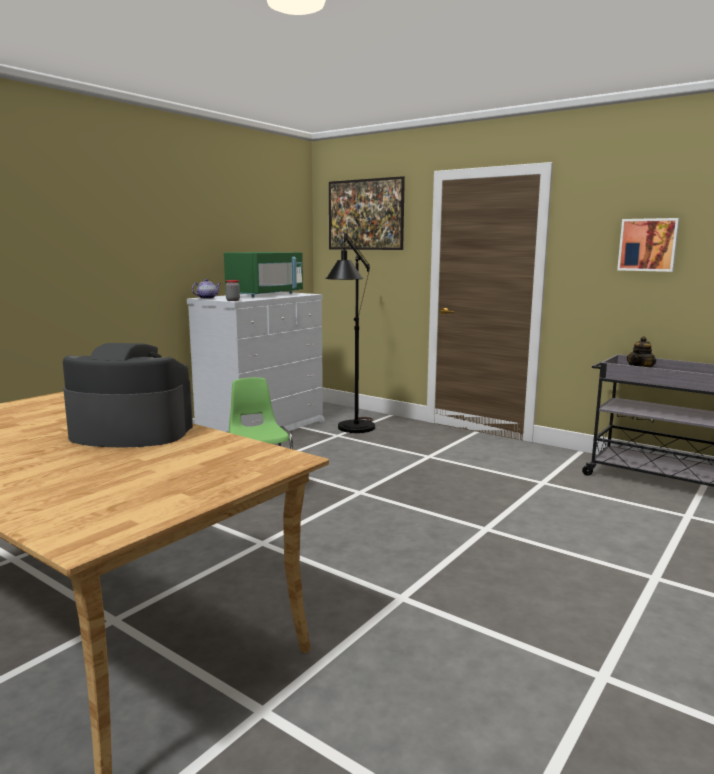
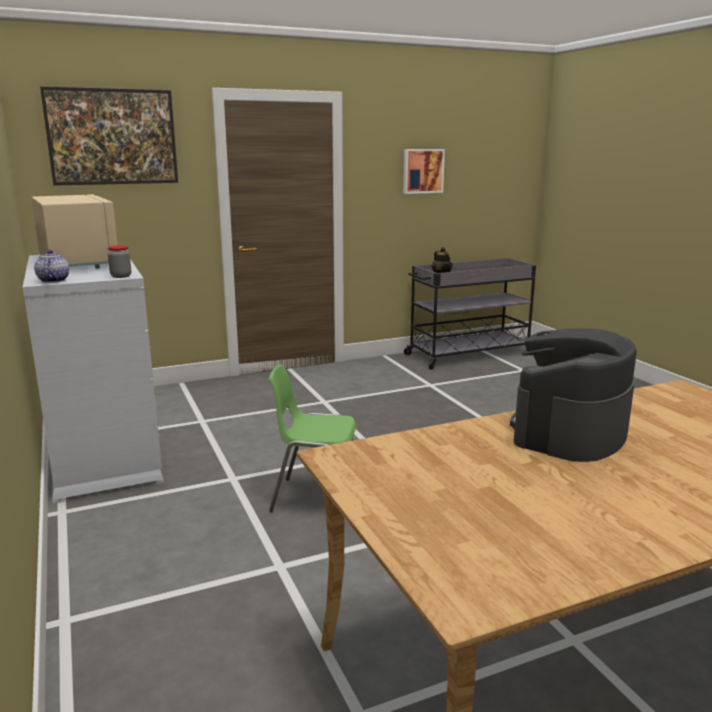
camera: 60 degrees left, 5 degrees up
green microwave [224,252,303,298] -> beige microwave [31,194,118,268]
black floor lamp [325,233,375,433] -> none

